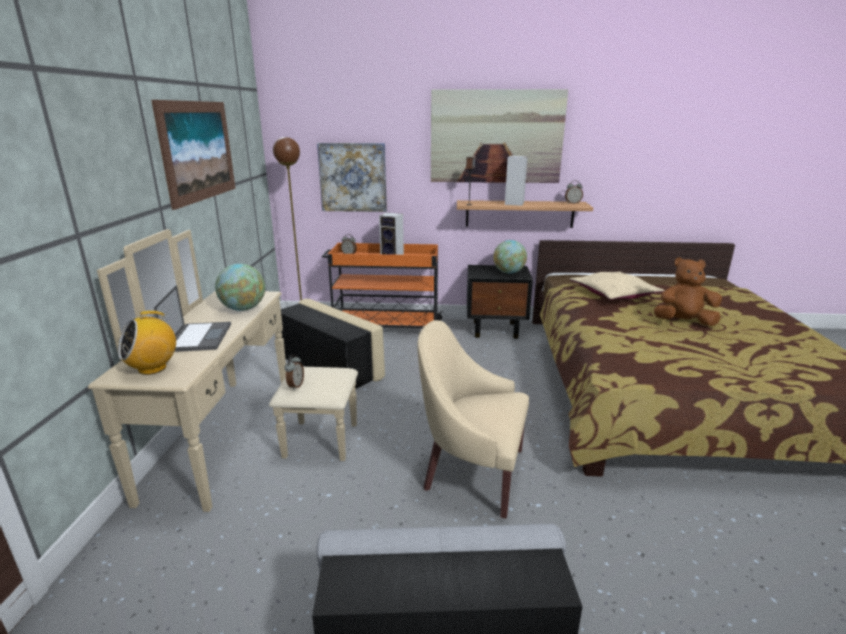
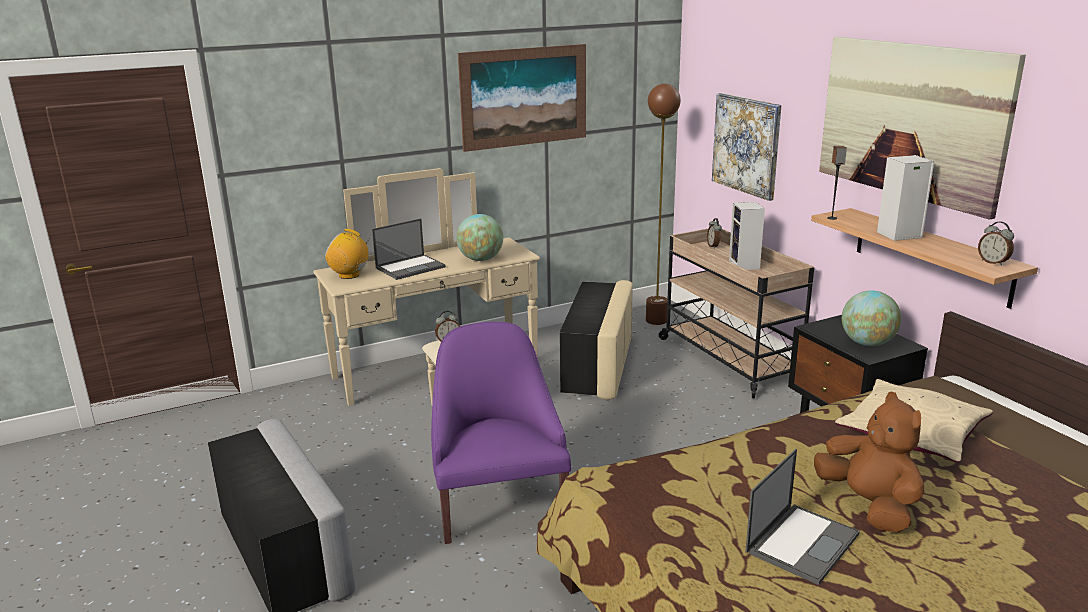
camera: 60 degrees right, 0 degrees up
orange cart [322,243,443,328] -> beige cart [659,228,814,398]
beige armchair [417,320,529,519] -> purple armchair [431,322,571,544]
none -> laptop [745,449,860,585]

